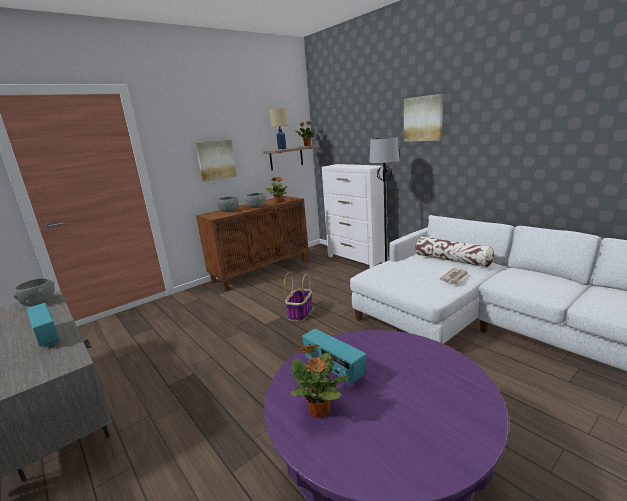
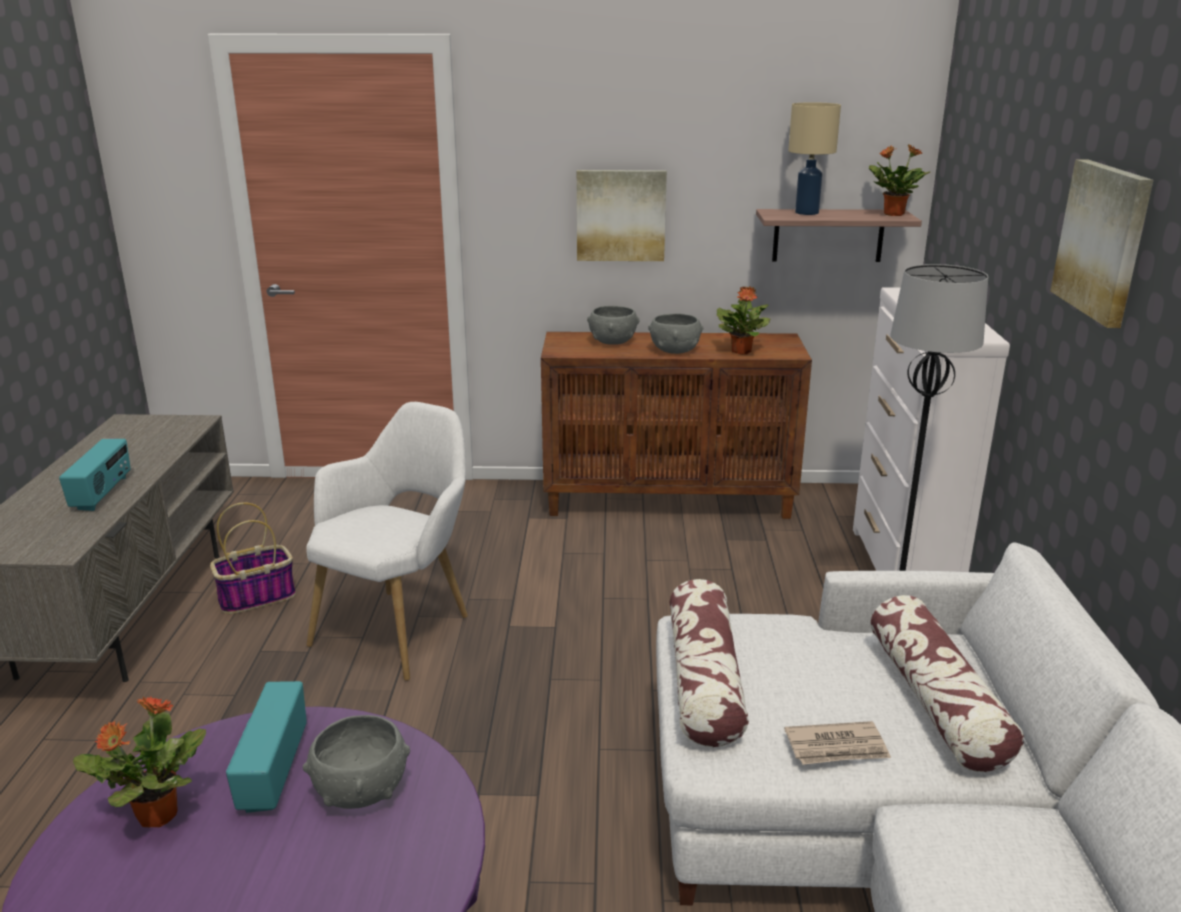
camera: 40 degrees right, 5 degrees up
grey bowl [13,278,55,306] -> grey bowl moved to [303,715,410,809]
basket [284,272,313,321] -> basket moved to [210,502,296,614]
none -> white armchair [306,402,468,681]
none -> pillow [670,579,749,747]

